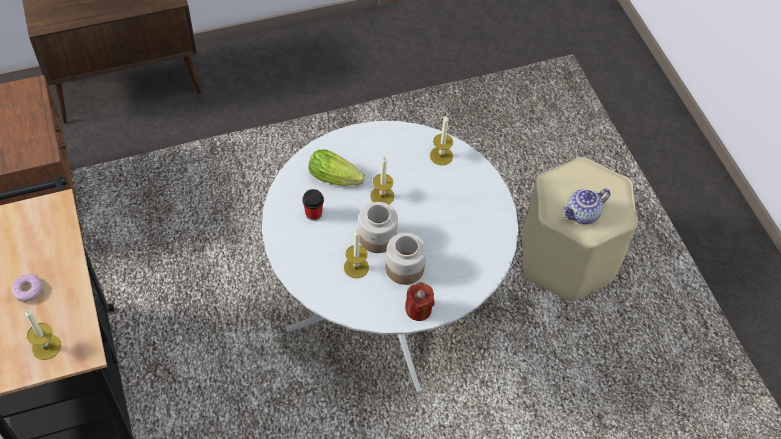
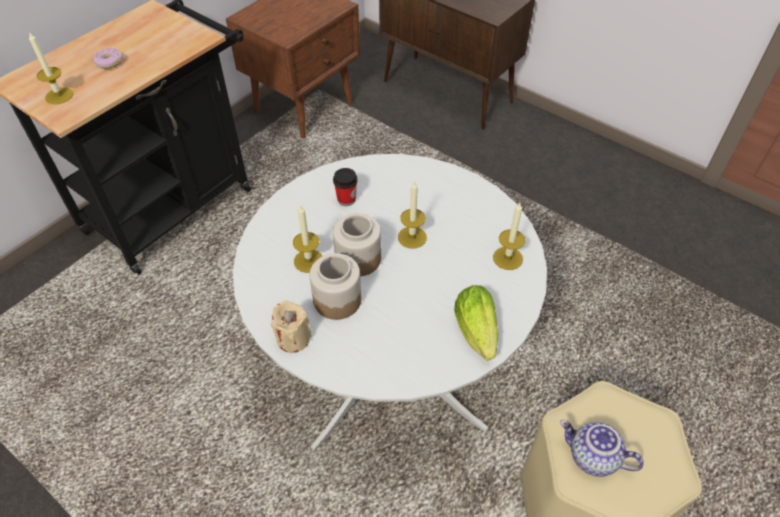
camera: 60 degrees right, 5 degrees down
lettuce [308,149,365,186] -> lettuce moved to [454,285,498,360]
red candle [405,282,435,321] -> beige candle [271,300,312,353]

